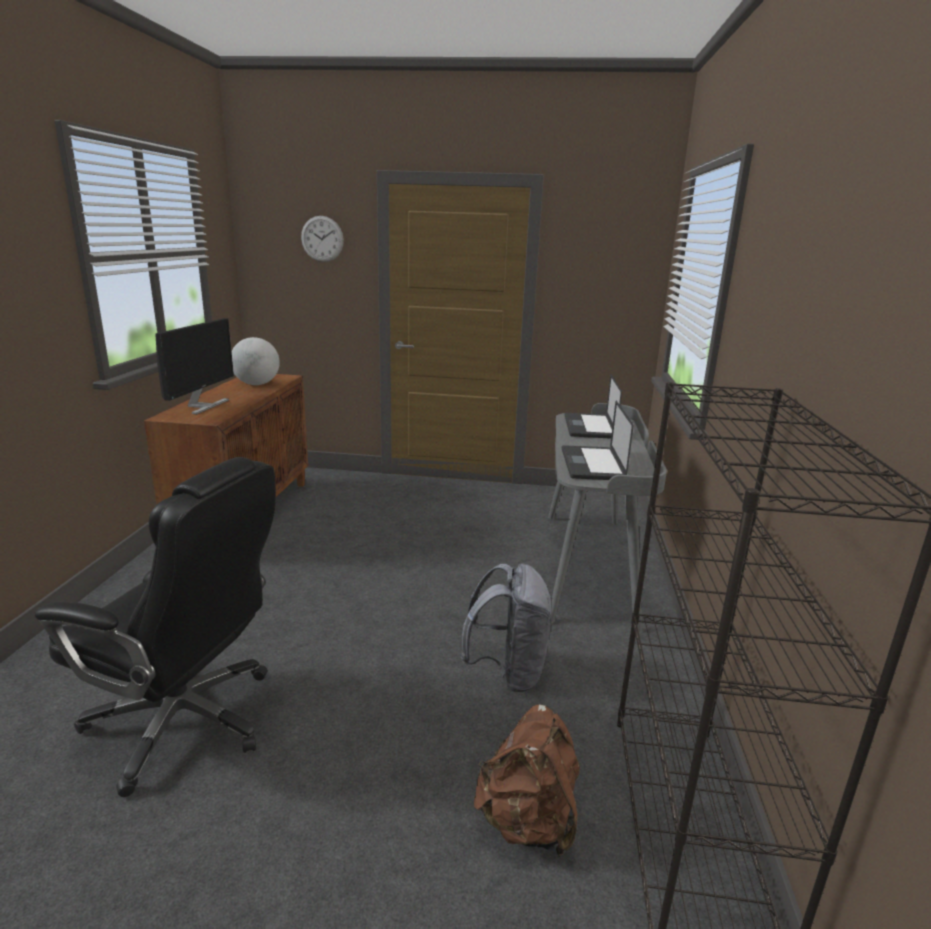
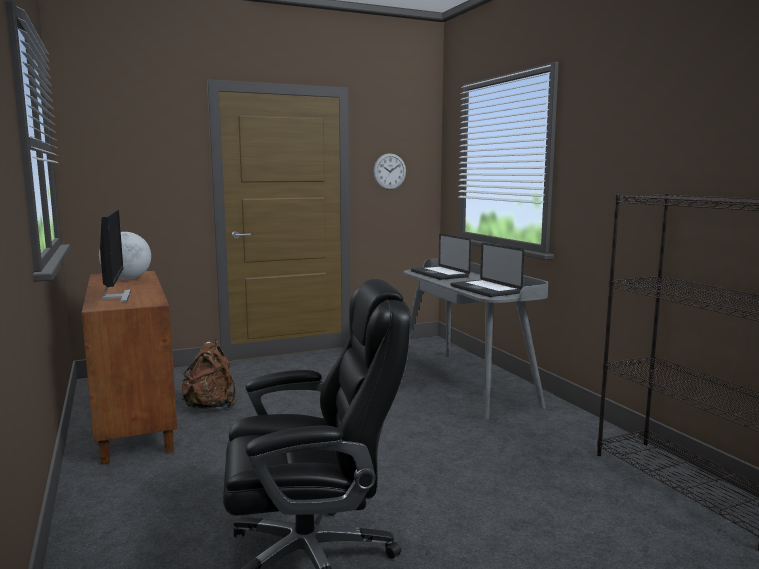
camera: 30 degrees left, 10 degrees down
wall clock [301,216,344,262] -> wall clock moved to [373,153,406,190]
grey backpack [461,563,553,693] -> none
brown backpack [474,704,580,857] -> brown backpack moved to [182,339,236,409]

